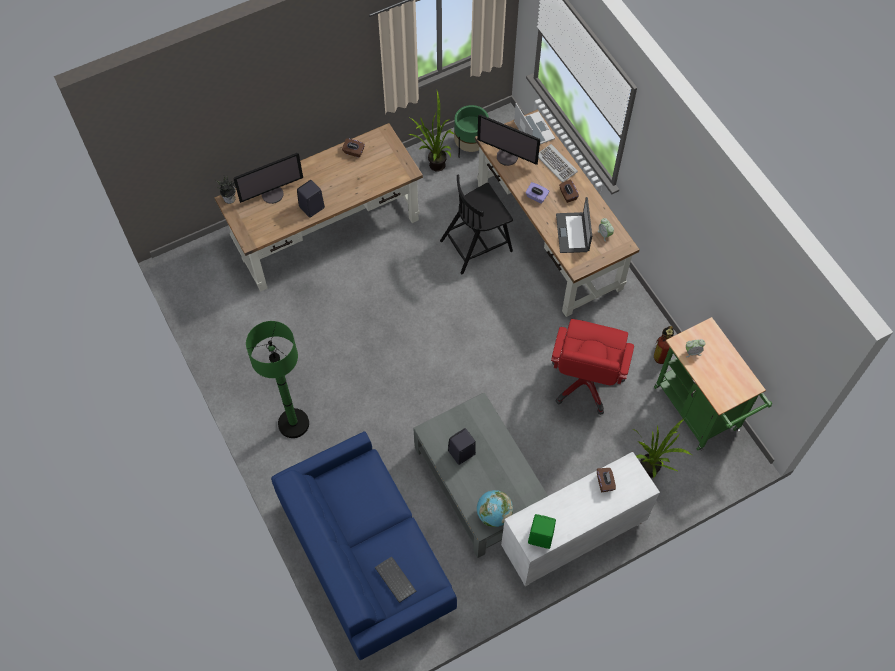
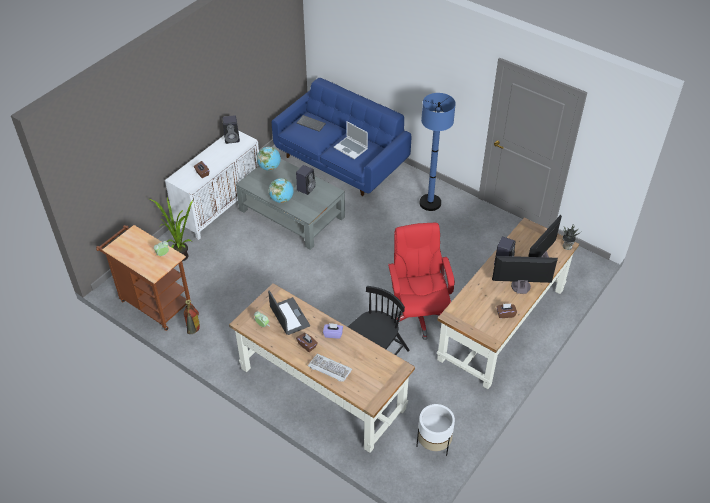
camera: 155 degrees right, 15 degrees down
green floor lamp [246,321,309,438] -> blue floor lamp [419,93,456,211]
potted plant [409,91,454,172] -> none
green planter [454,105,489,158] -> white planter [416,404,455,456]
monitor [477,114,540,166] -> monitor moved to [492,256,558,294]
laptop [514,103,555,144] -> laptop moved to [334,121,368,159]
green speaker [528,514,556,549] -> black speaker [222,115,240,144]
red office chair [551,319,634,415] -> red office chair moved to [388,223,455,340]
green cart [654,317,772,451] -> brown cart [96,225,193,331]
none -> globe [269,178,294,203]

